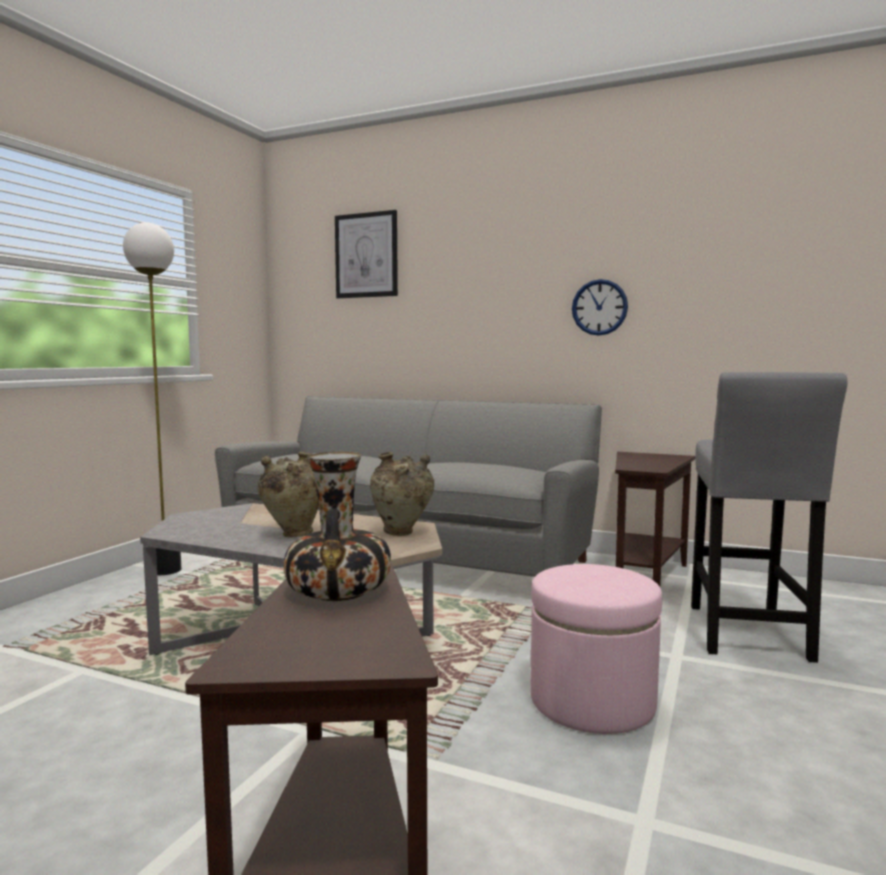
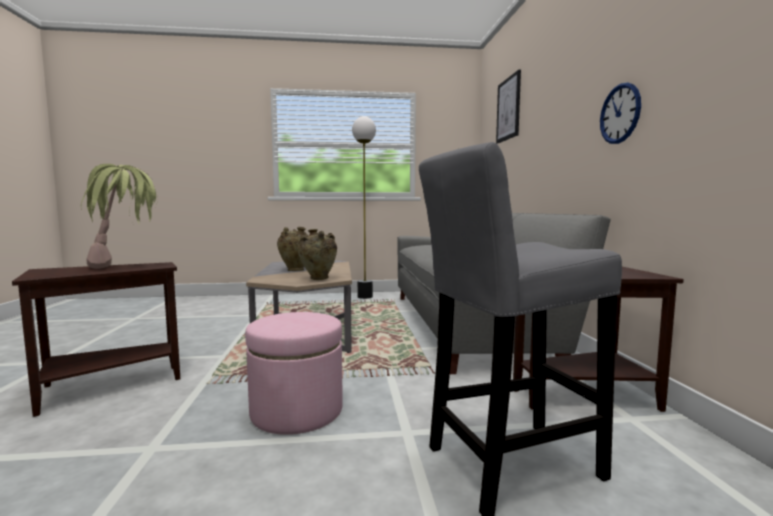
camera: 60 degrees right, 0 degrees up
vase [284,452,391,601] -> potted plant [81,164,158,269]

